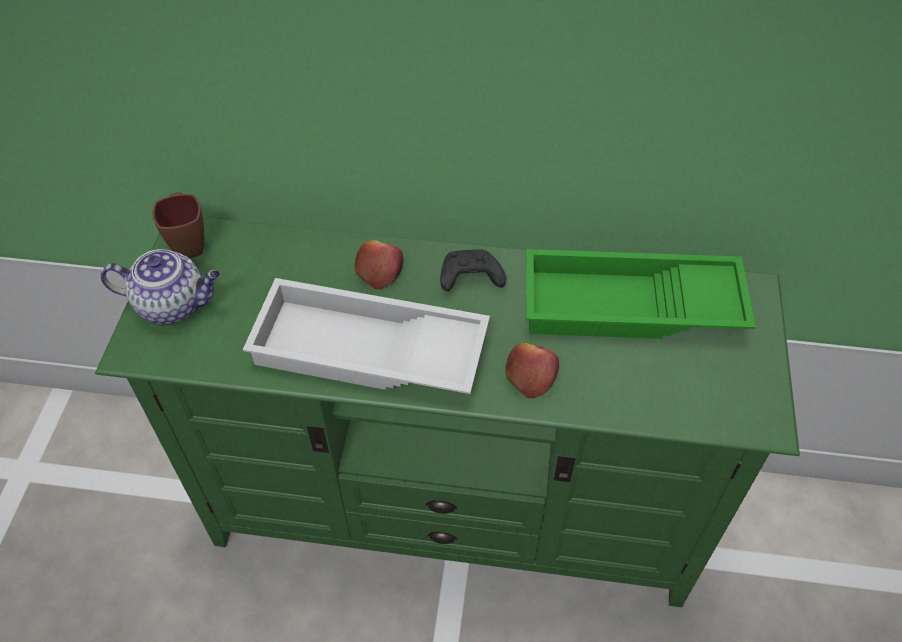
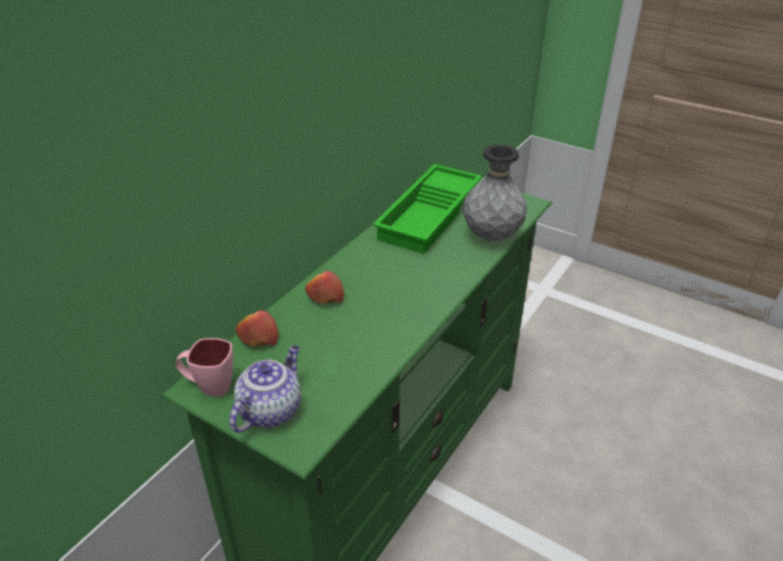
camera: 65 degrees left, 15 degrees down
brown mug [152,192,204,258] -> pink mug [176,338,233,397]
white tray [243,278,490,394] -> none
black game controller [440,249,506,291] -> none
apple [505,342,559,398] -> apple moved to [236,310,279,347]
none -> grey vase [463,144,527,241]

